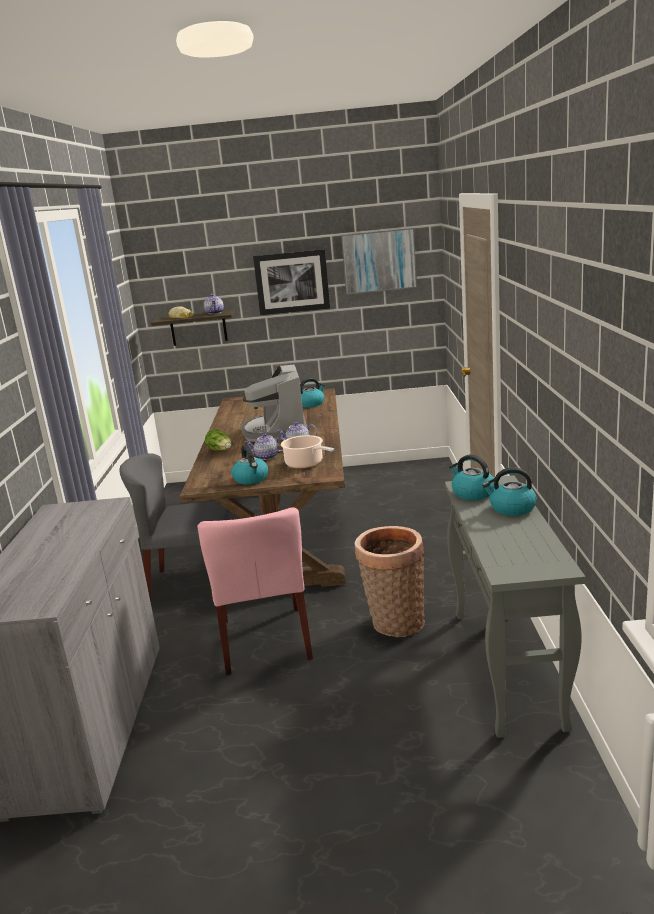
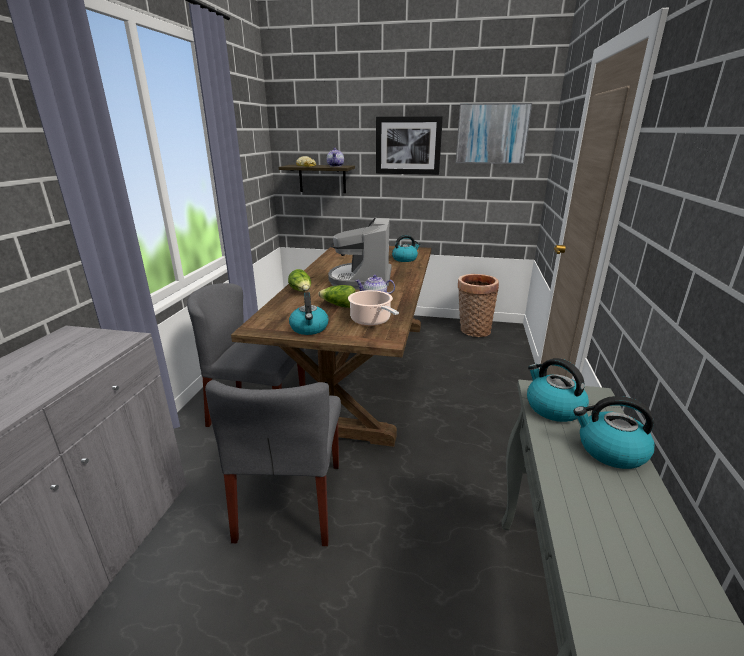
camera: 10 degrees right, 5 degrees up
pink chair [197,507,313,675] -> grey chair [205,380,341,546]
teapot [245,433,285,460] -> lettuce [318,285,356,308]
basket [355,526,425,637] -> basket moved to [458,274,499,337]

